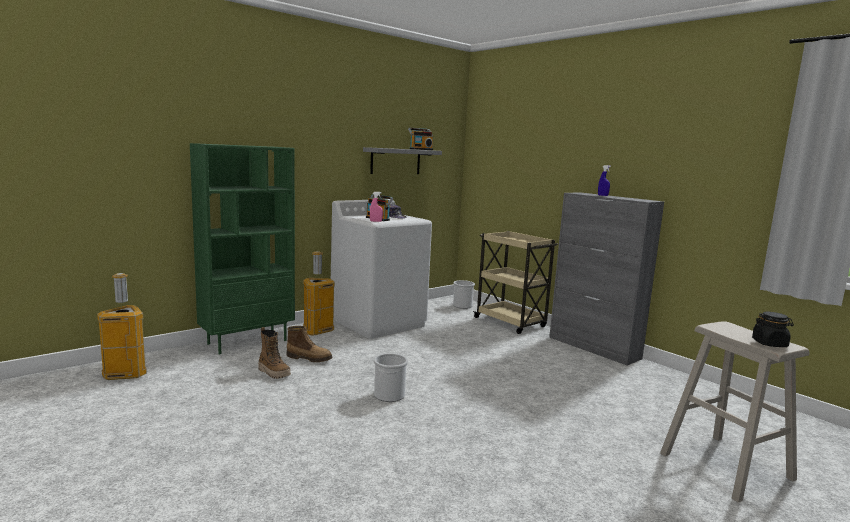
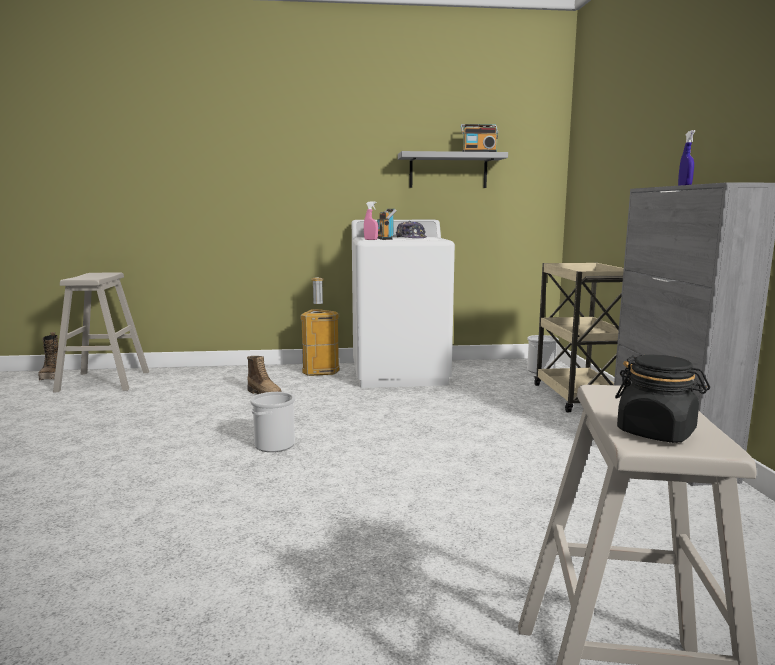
camera: 35 degrees right, 0 degrees up
trash can [97,273,147,380] -> beige stool [53,273,149,392]
green bookcase [190,143,295,355] -> none
boot [258,327,291,379] -> boot moved to [38,332,59,380]

